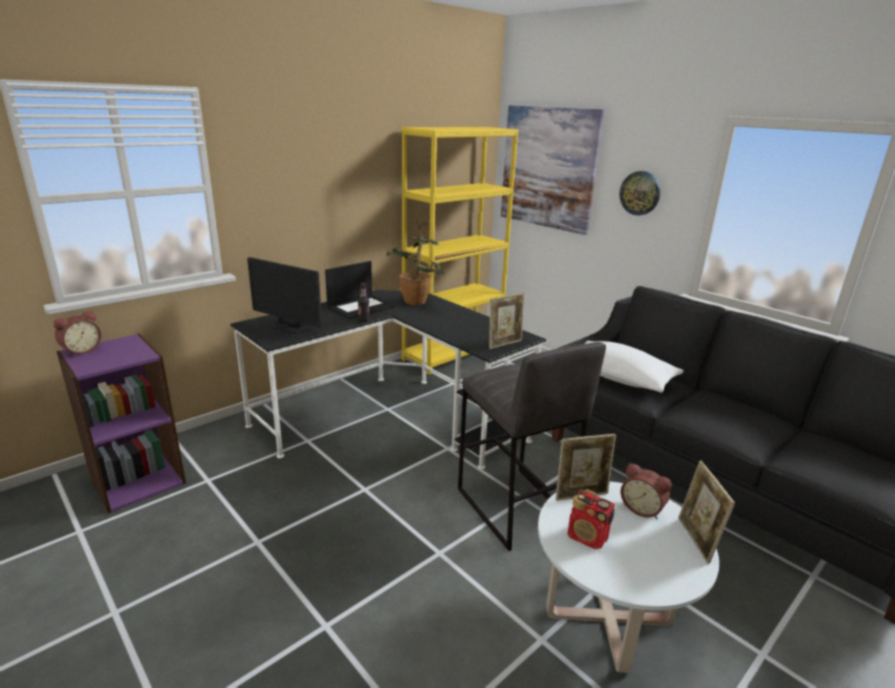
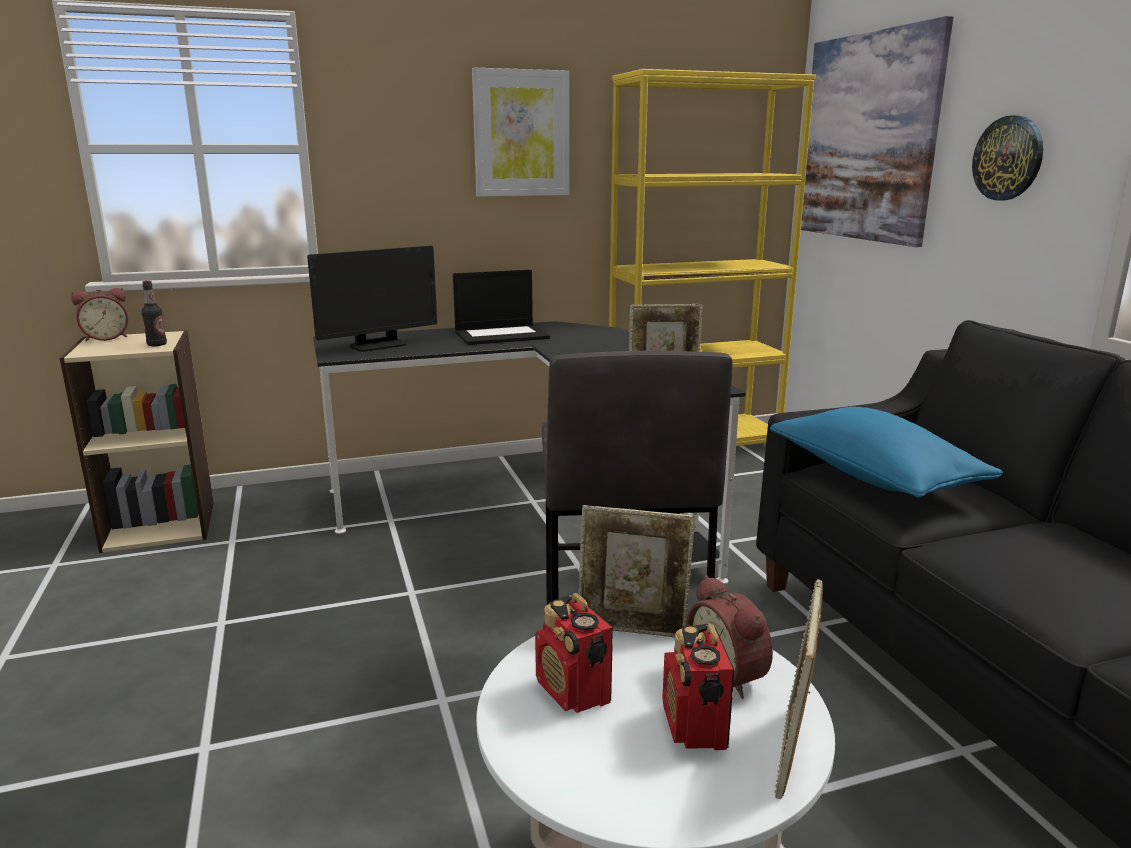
camera: 25 degrees right, 5 degrees down
purple bookcase [56,333,186,513] -> beige bookcase [60,330,214,553]
monitor [247,257,322,334] -> monitor turned 90 degrees counterclockwise [307,246,437,352]
bottle [358,283,370,322] -> bottle moved to [141,281,167,346]
potted plant [386,216,445,305] -> none
white pillow [585,341,684,393] -> blue pillow [770,407,1003,498]
none -> picture [472,68,569,197]
none -> radio [663,623,734,750]

